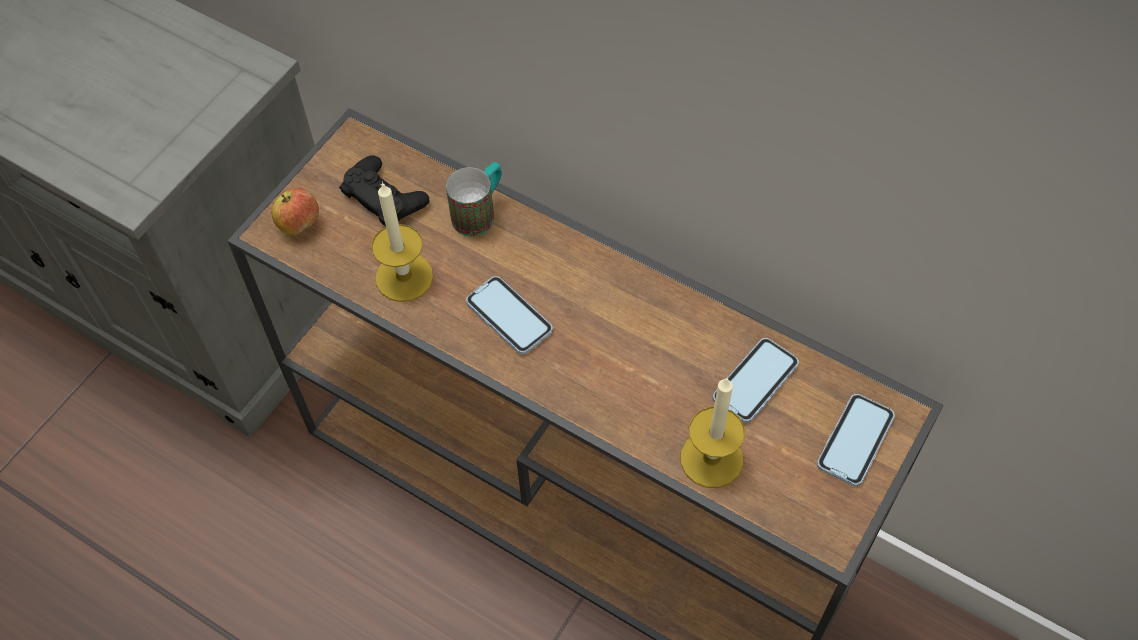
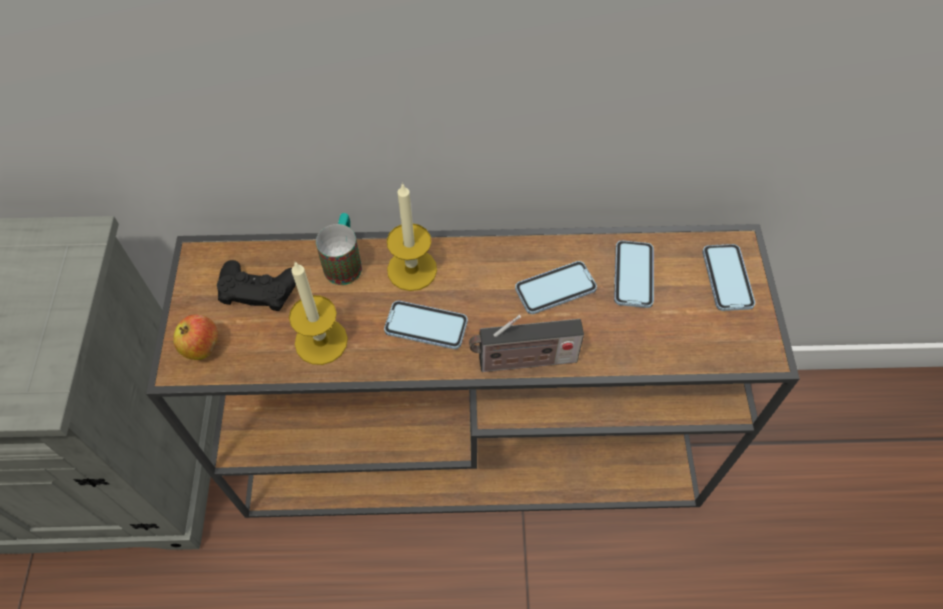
camera: 35 degrees left, 0 degrees up
candle [681,378,745,488] -> candle moved to [387,182,437,291]
none -> radio [469,315,584,372]
none -> phone [515,261,597,314]

